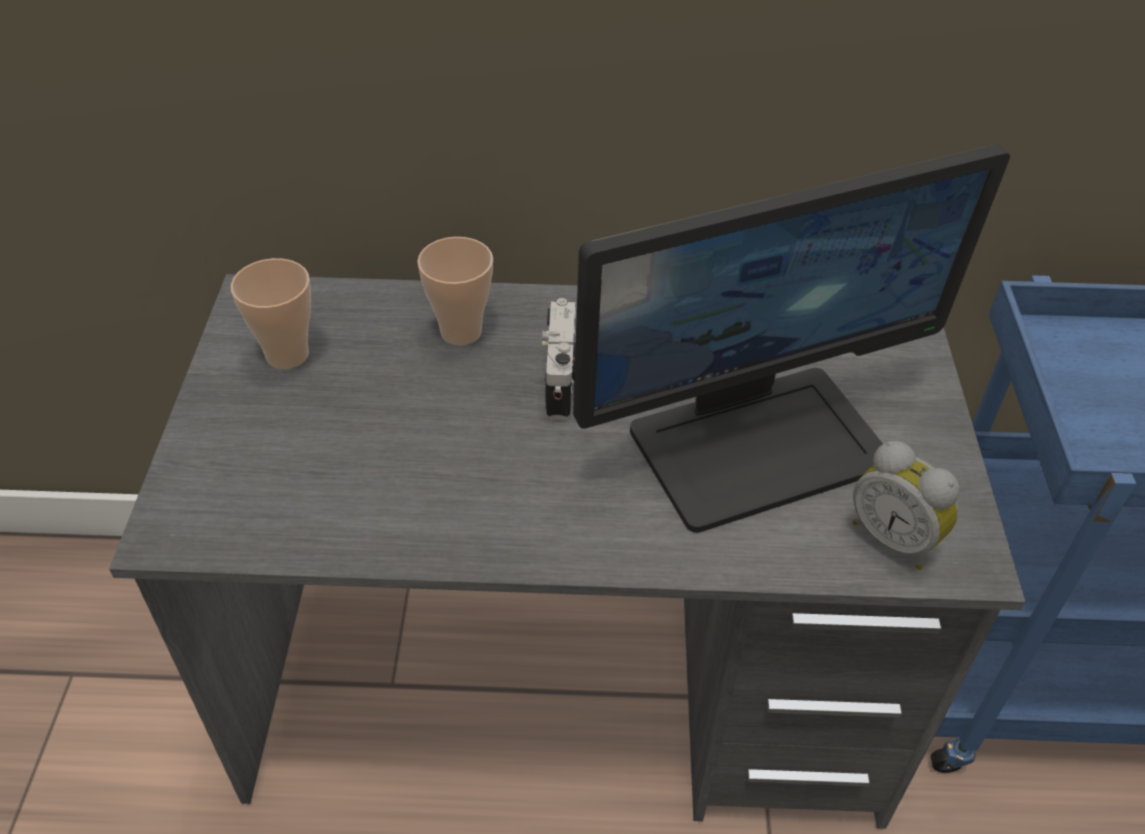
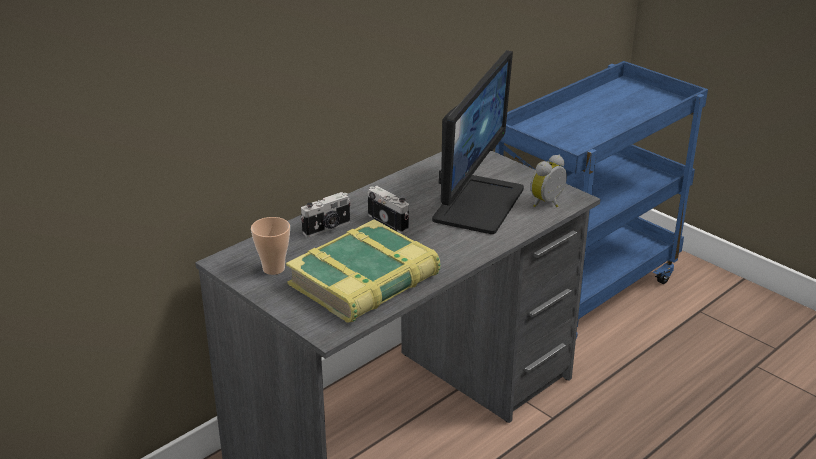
camera: 45 degrees left, 15 degrees down
cup [417,237,493,345] -> camera [301,192,350,237]
alarm clock [852,441,959,570] -> alarm clock turned 135 degrees clockwise [531,155,567,207]
none -> book [286,219,441,323]

